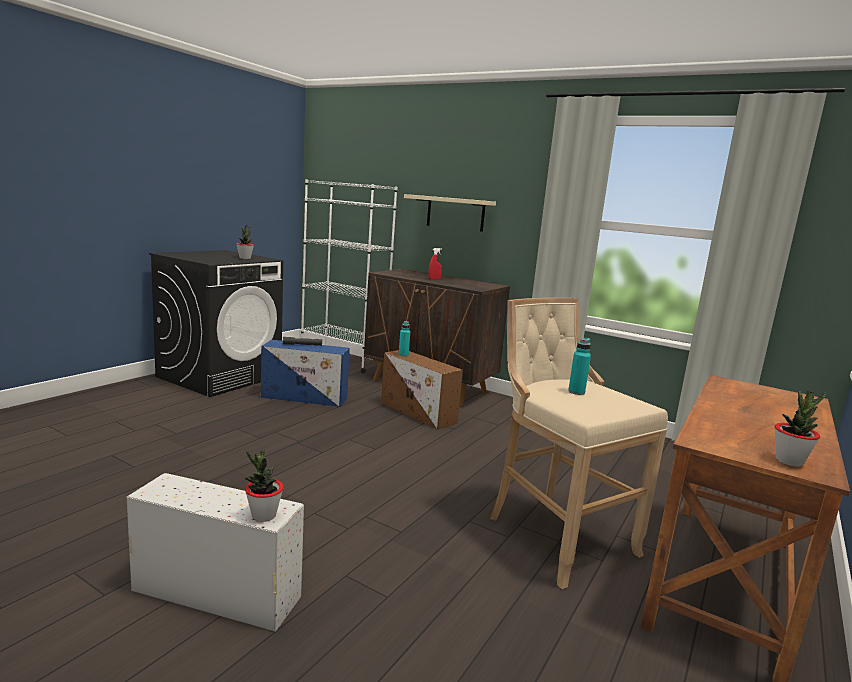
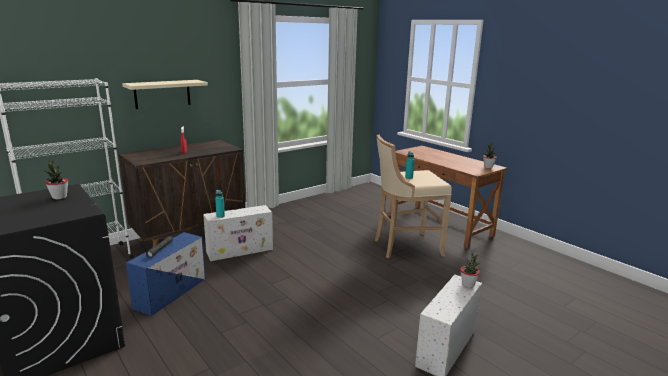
camera: 70 degrees left, 5 degrees up
brown storage box [381,350,463,429] -> white storage box [203,205,273,261]

